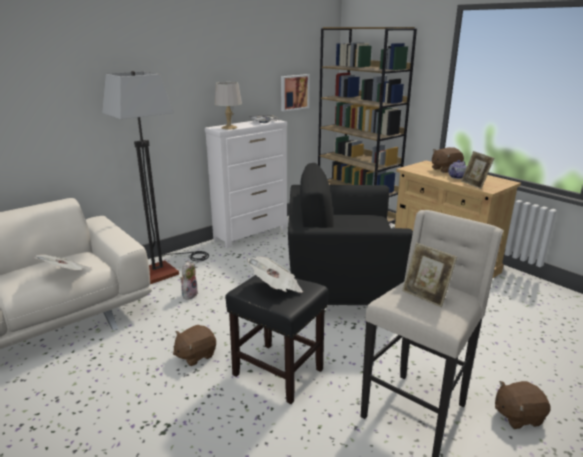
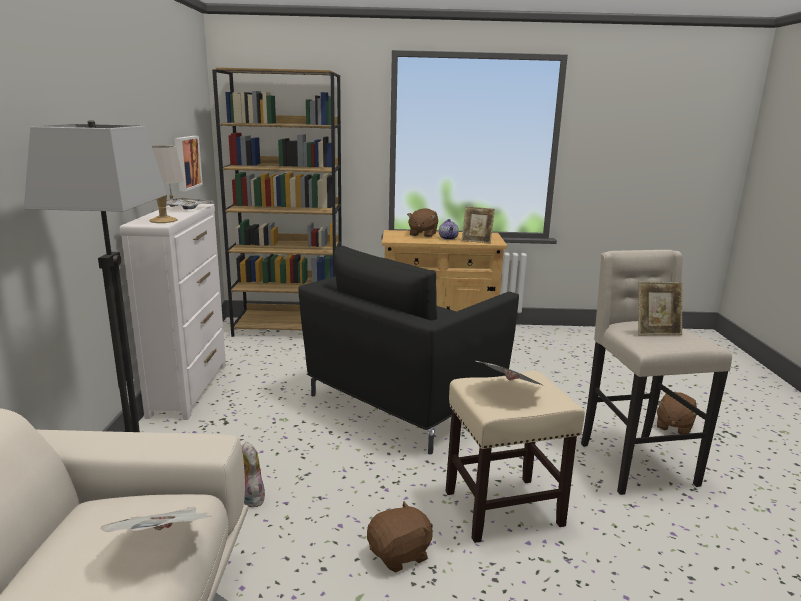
camera: 50 degrees left, 5 degrees down
brown plush toy [173,325,216,366] -> brown plush toy turned 120 degrees counterclockwise [367,501,433,572]
black stool [226,275,328,404] -> beige stool [446,371,585,543]

